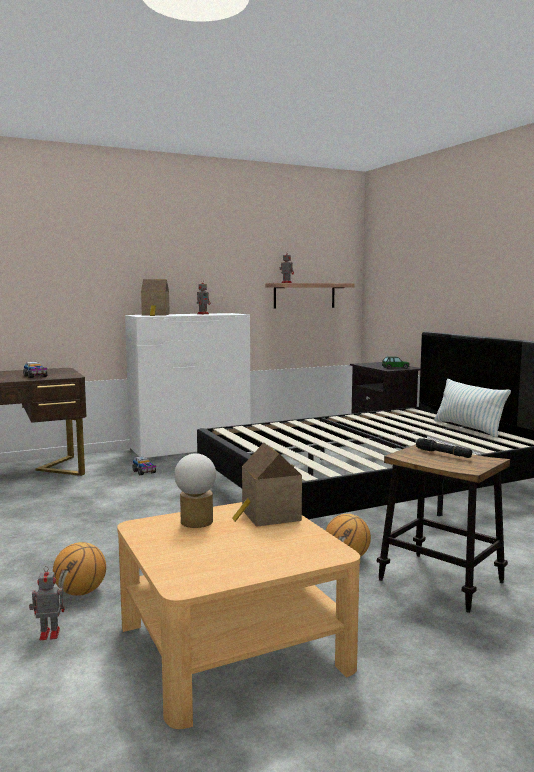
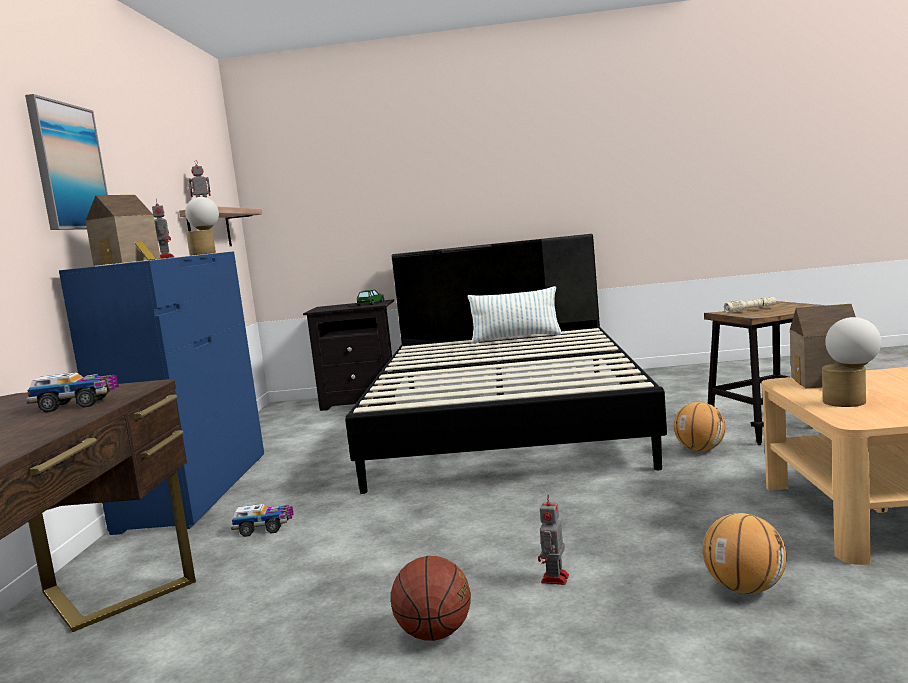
camera: 60 degrees left, 0 degrees up
toy robot [29,566,65,640] -> toy robot moved to [538,495,569,585]
white dresser [125,313,250,458] -> blue dresser [59,251,264,535]
black flashlight [416,438,472,458] -> beige flashlight [724,297,776,313]
none -> picture [25,94,108,230]
none -> table lamp [185,197,219,256]
none -> basketball [391,556,471,641]

